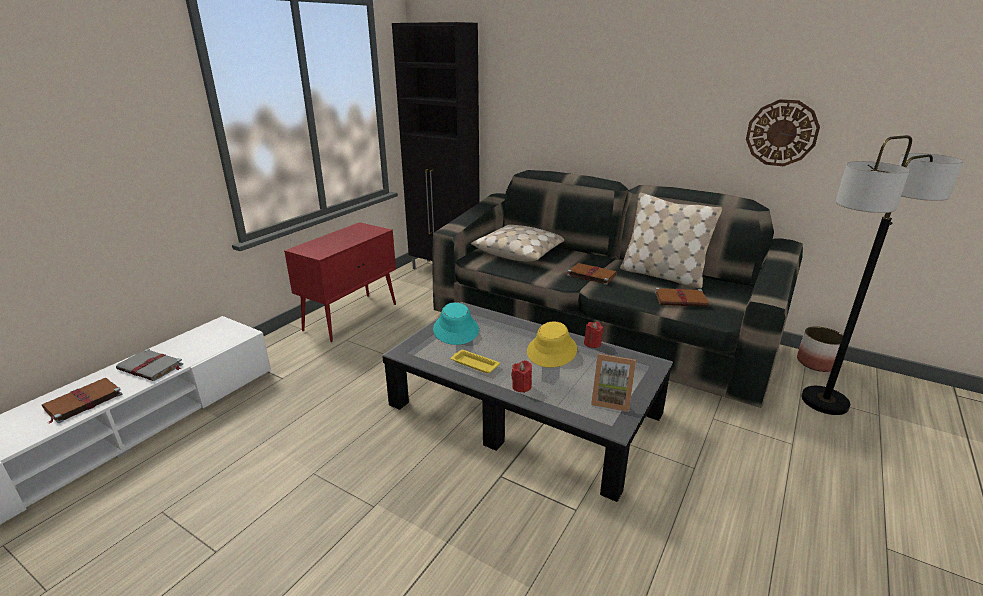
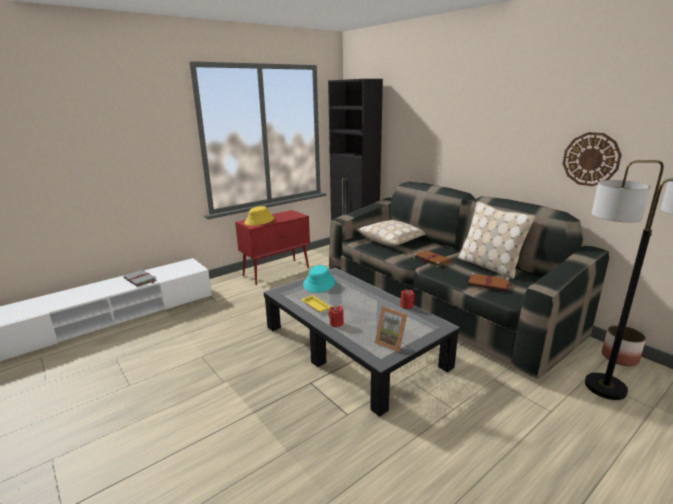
camera: 20 degrees right, 5 degrees down
brown book [42,378,122,423] -> none
yellow hat [527,321,577,368] -> yellow hat moved to [244,206,274,226]

